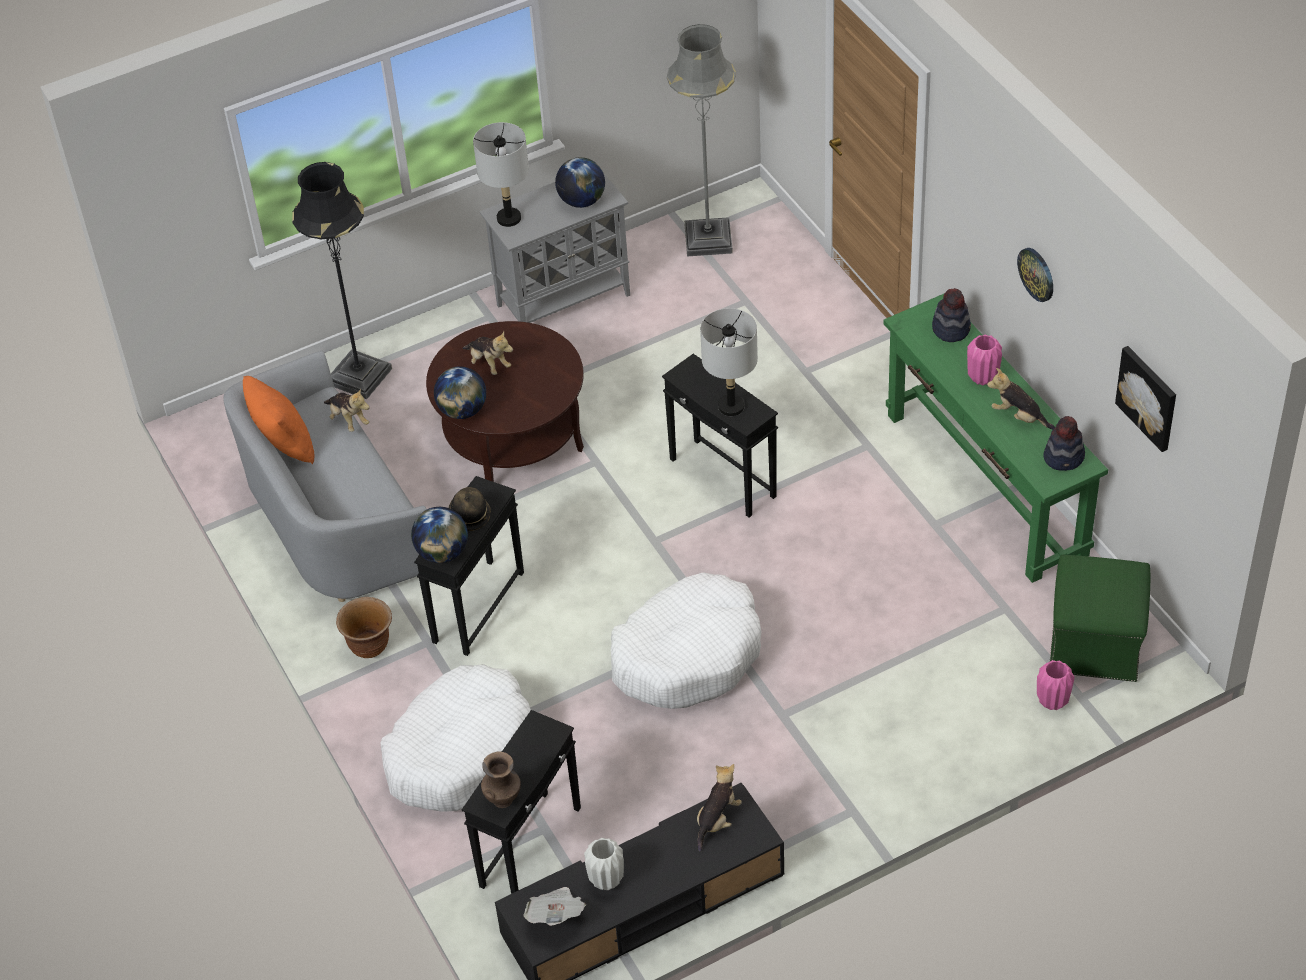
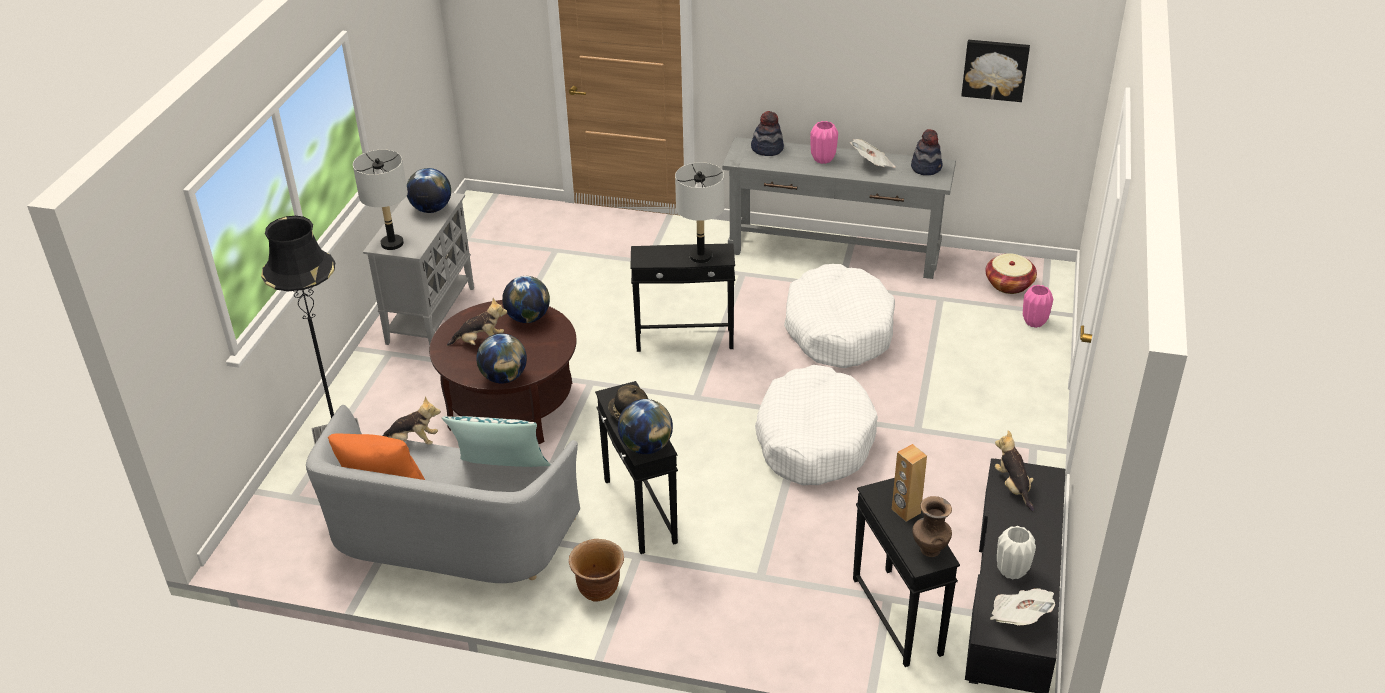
camera: 50 degrees left, 10 degrees down
white dog bed [381,664,531,812] -> white dog bed moved to [784,264,895,368]
grey floor lamp [667,24,736,256] -> none
green console table [883,294,1108,583] -> grey console table [722,137,956,279]
plush toy [987,368,1055,429] -> newspaper [850,139,896,167]
wall clock [1017,248,1053,302] -> none
green ottoman [1050,555,1150,682] -> basket [985,253,1037,294]
none -> pillow [442,416,551,467]
none -> globe [502,276,550,323]
none -> brown speaker [892,444,927,522]

